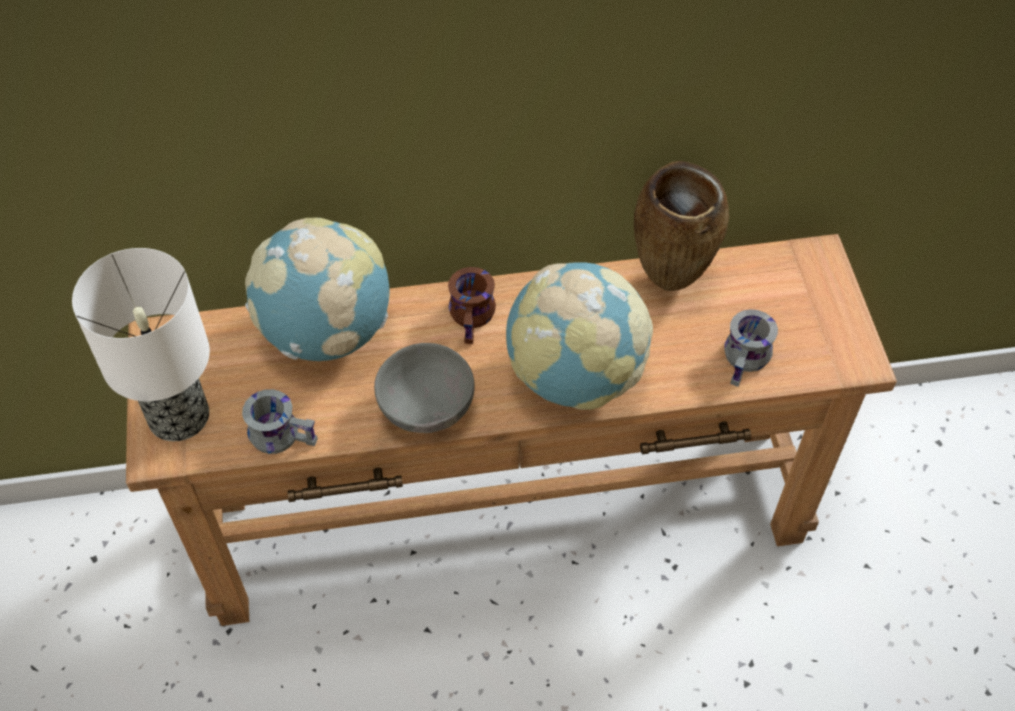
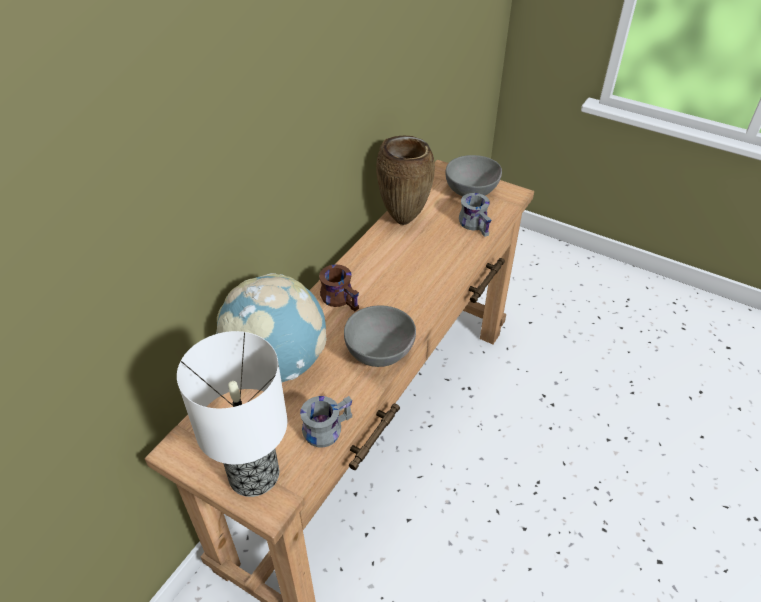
camera: 50 degrees left, 10 degrees down
globe [506,262,653,410] -> none
none -> grey bowl [445,155,502,196]

